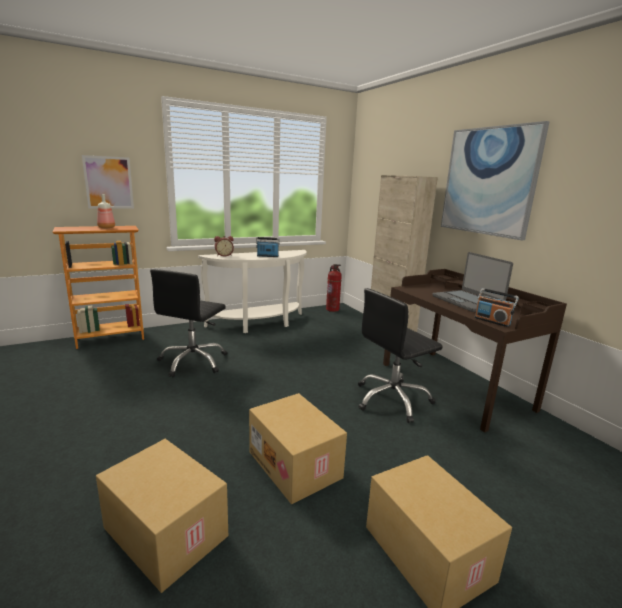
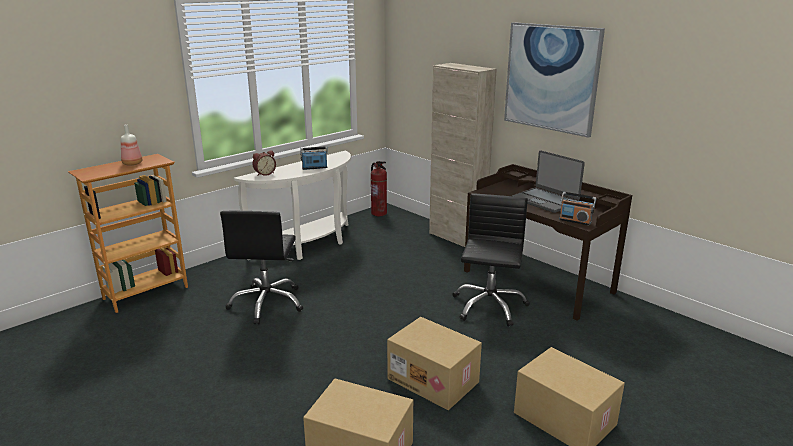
camera: 15 degrees left, 5 degrees up
picture [82,155,134,209] -> none
black office chair [358,288,443,423] -> black office chair turned 150 degrees clockwise [453,193,530,326]

